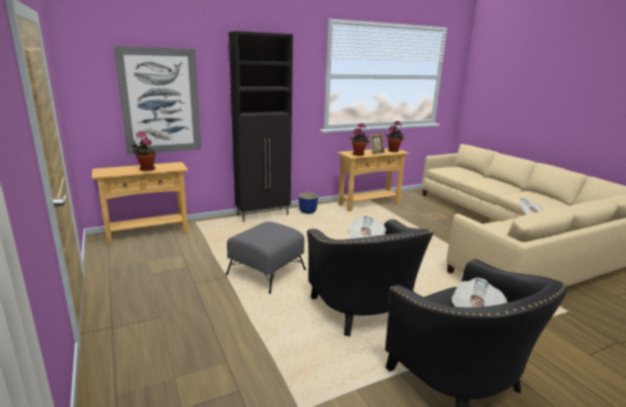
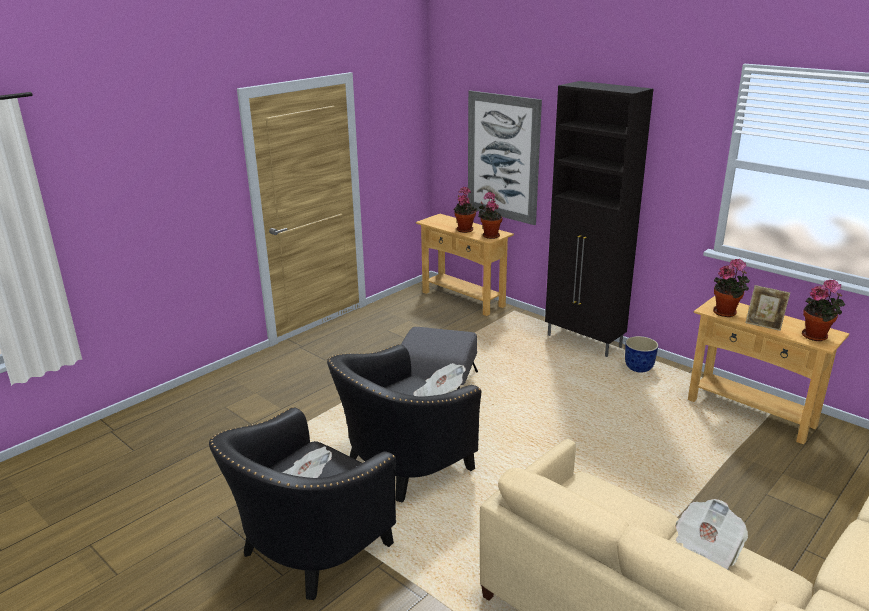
camera: 70 degrees right, 5 degrees up
none -> potted plant [478,192,503,239]

